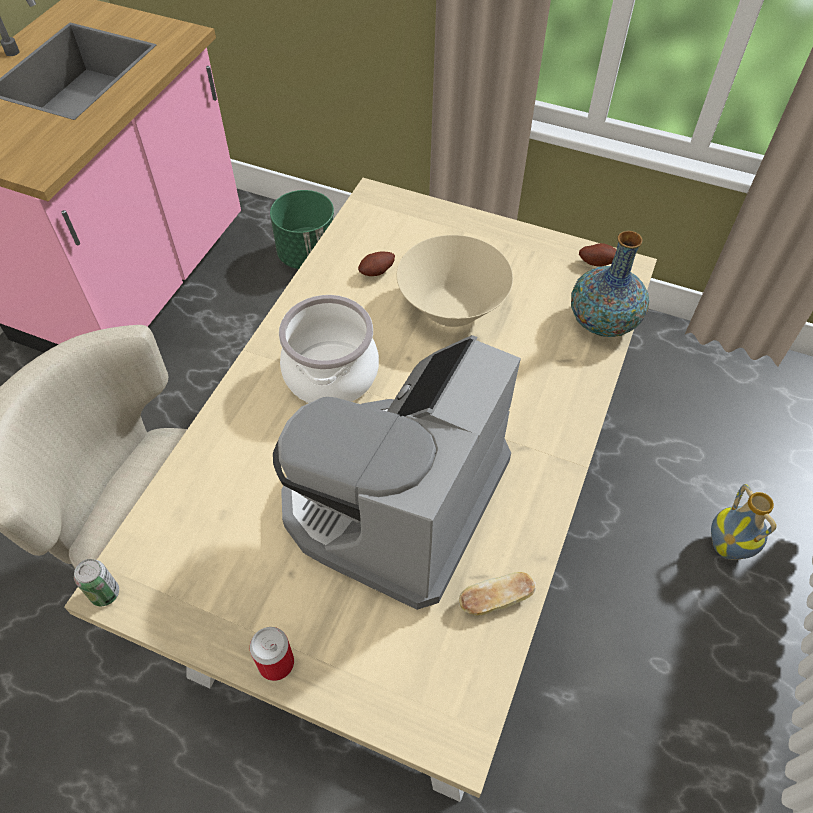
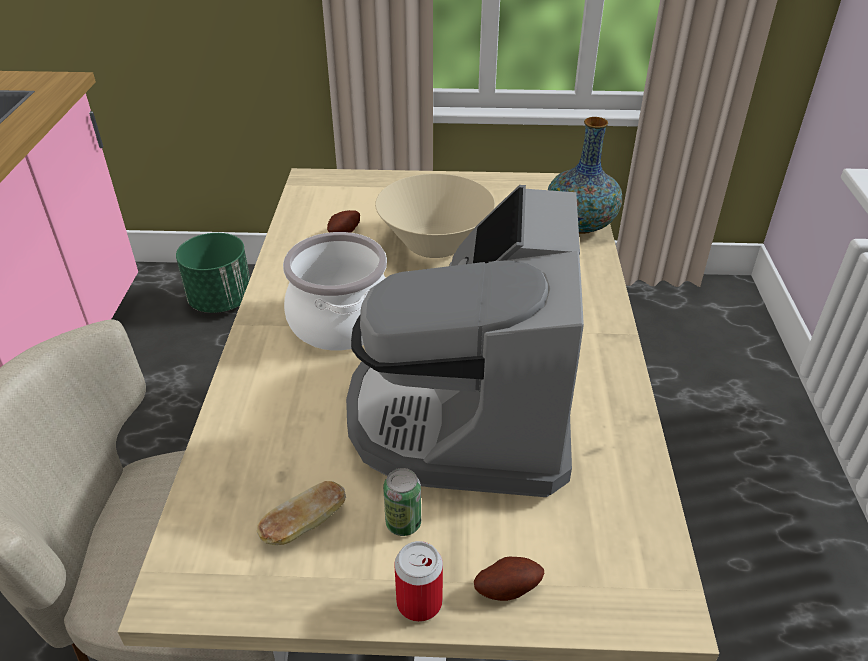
camera: 20 degrees left, 15 degrees down
can [74,559,119,606] -> can moved to [383,468,421,536]
bread [459,572,536,616] -> bread moved to [257,481,346,545]
potato [579,243,617,267] -> potato moved to [474,557,544,601]
vase [711,484,777,560] -> none

